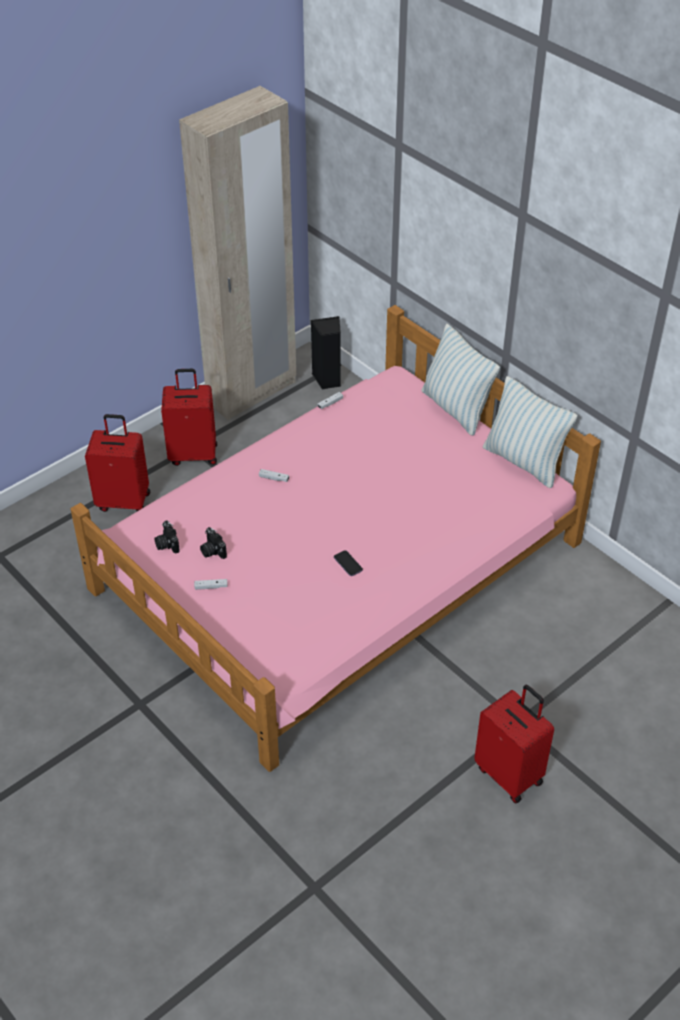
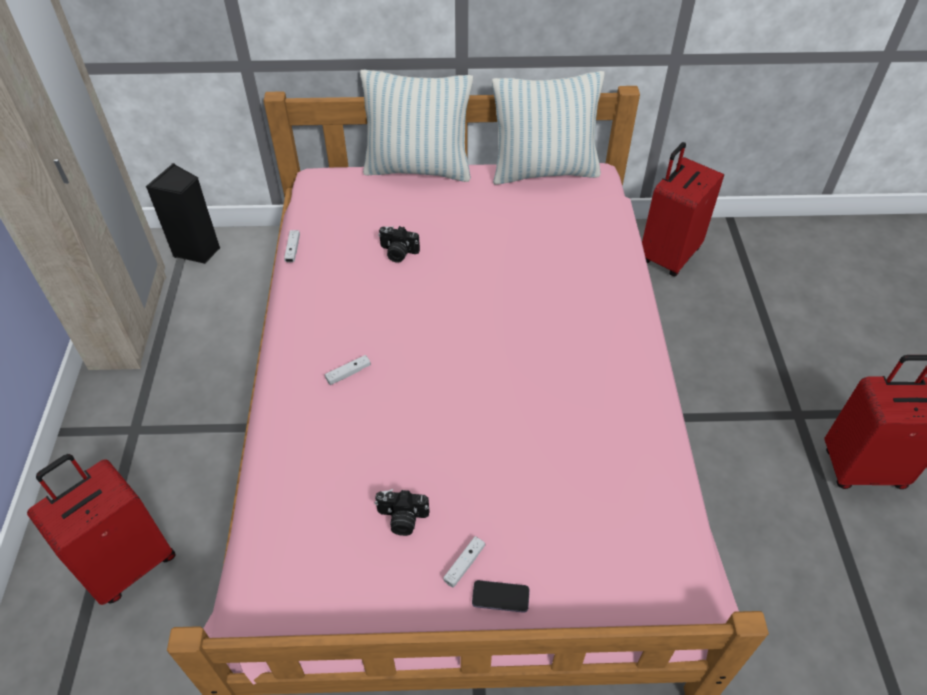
camera: 50 degrees left, 5 degrees up
camera [154,520,180,553] -> camera moved to [378,226,420,263]
red suitcase [161,369,217,466] -> red suitcase moved to [642,142,724,276]
phone [334,550,363,576] -> phone moved to [472,580,530,613]

